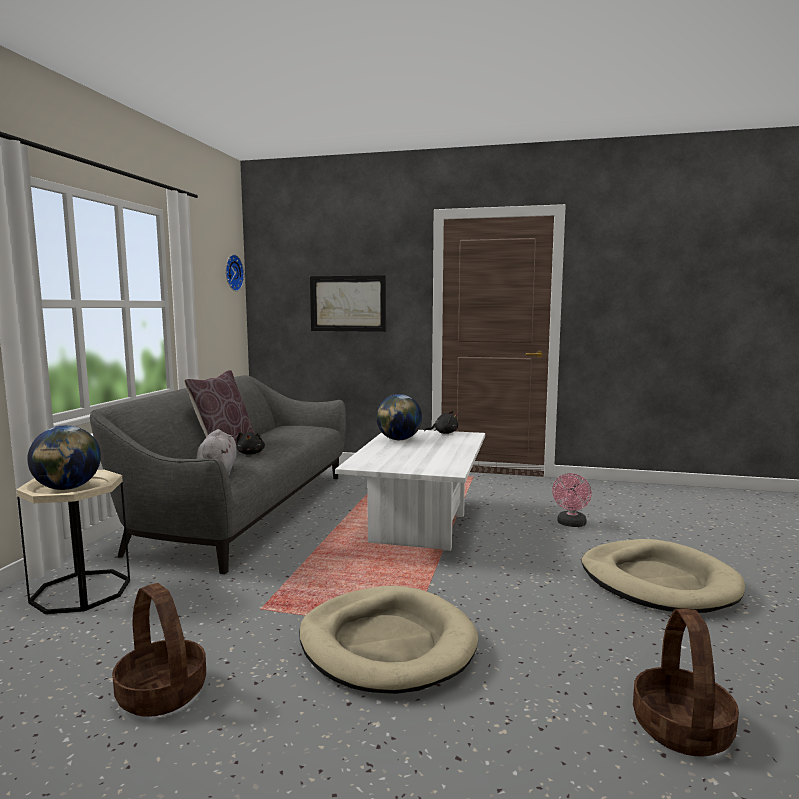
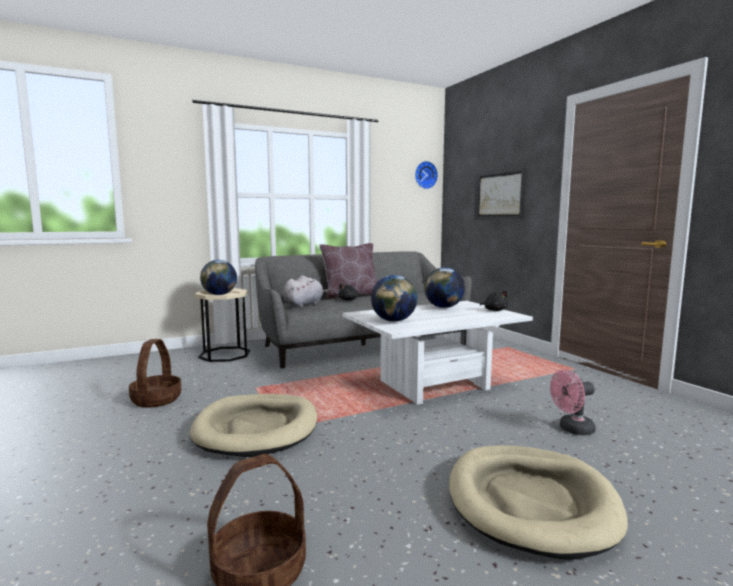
camera: 50 degrees right, 0 degrees up
none -> globe [371,275,417,322]

